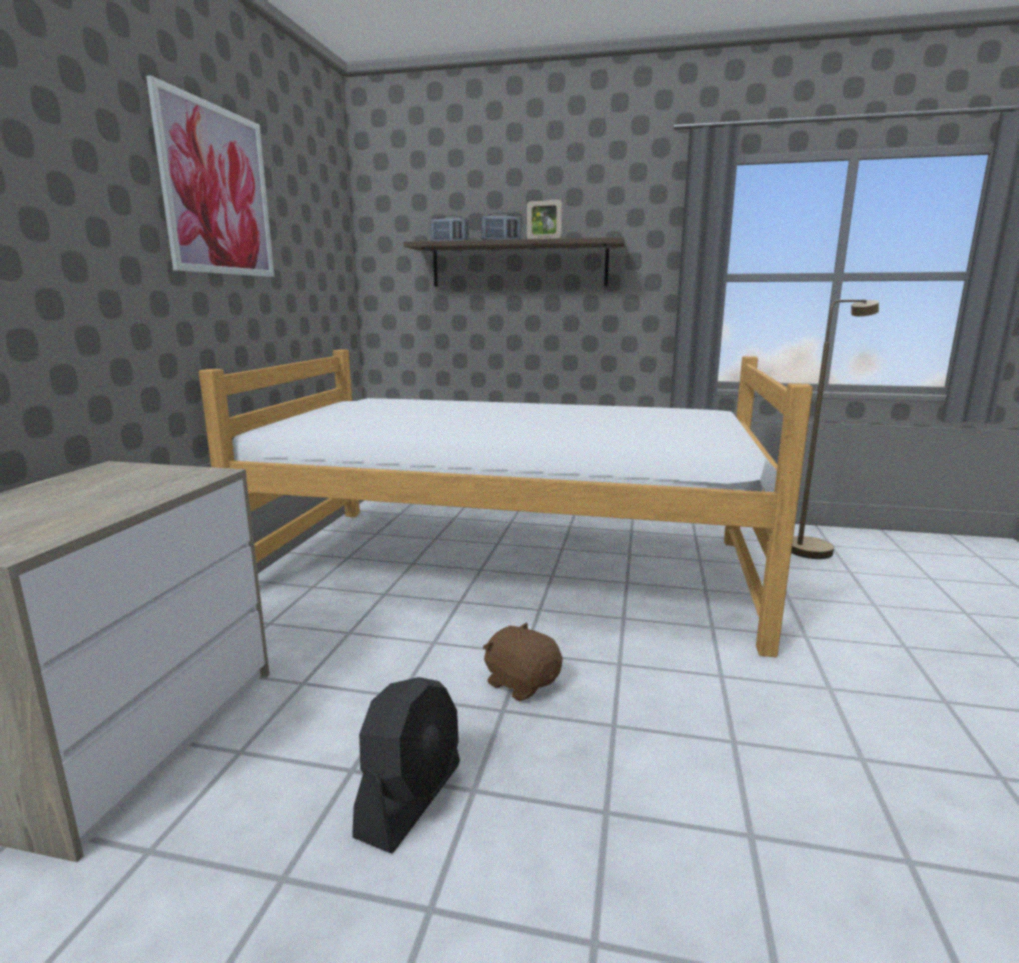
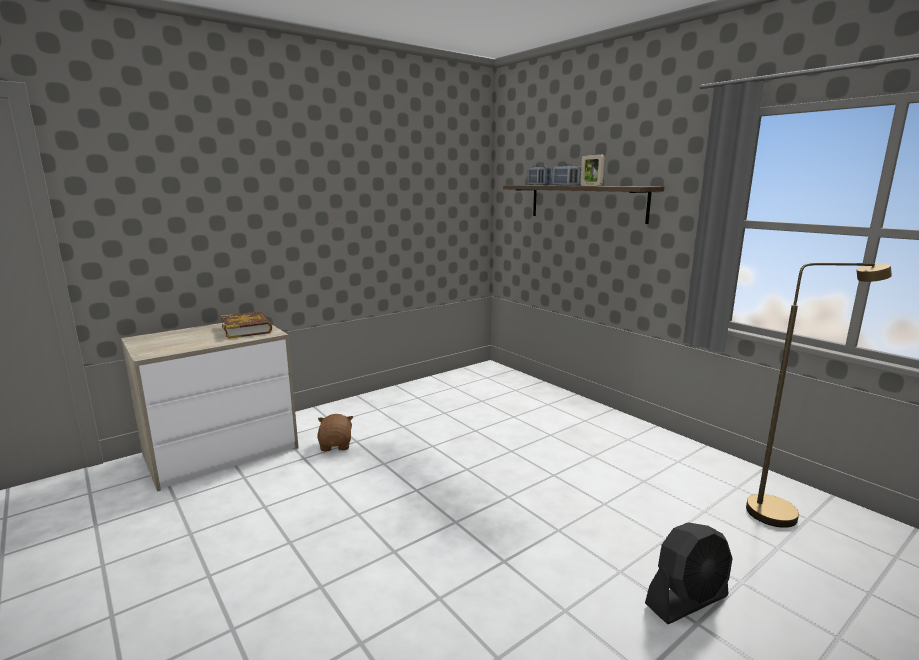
camera: 40 degrees right, 0 degrees up
picture [146,75,274,277] -> none
bed [199,349,813,657] -> none
black fan [352,677,460,853] -> black fan moved to [645,522,733,624]
brown plush toy [483,622,562,701] -> brown plush toy moved to [317,414,353,451]
none -> book [221,311,272,339]

